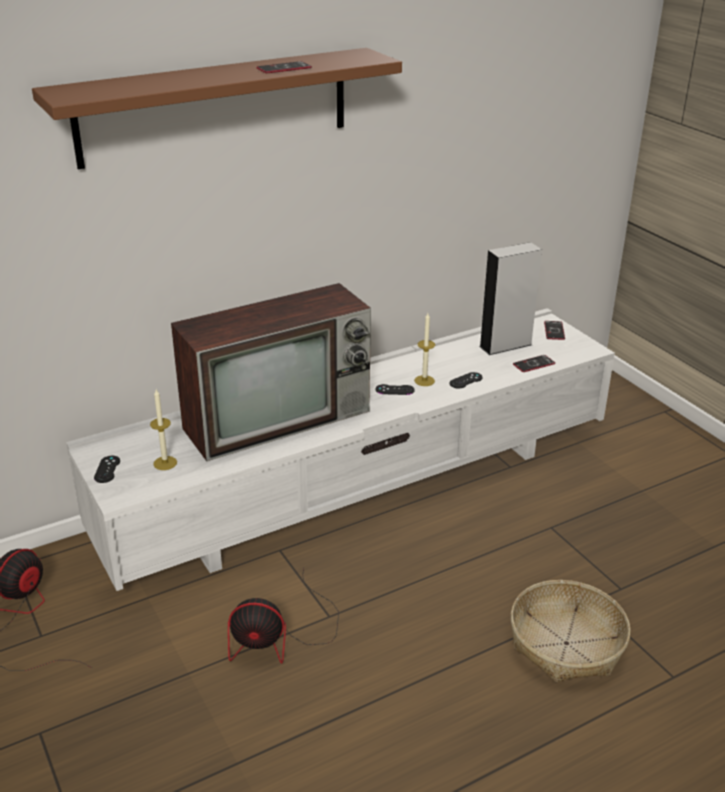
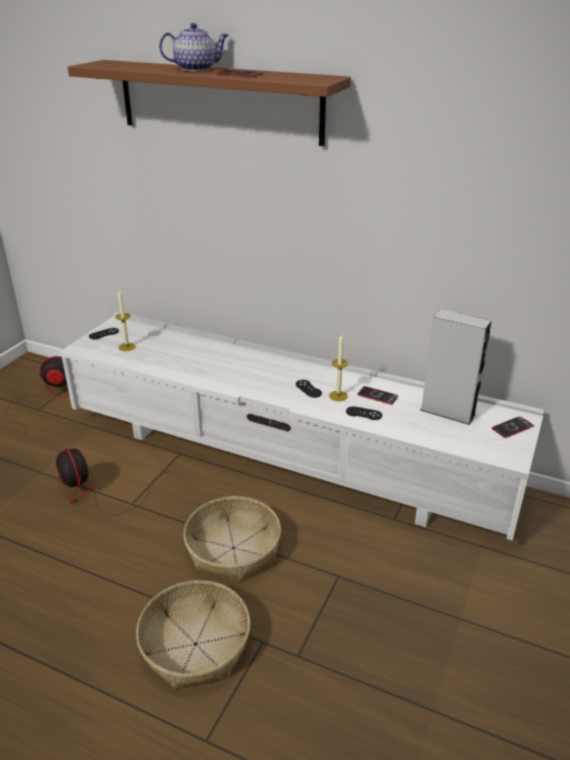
camera: 55 degrees right, 0 degrees up
television [171,283,371,461] -> none
phone [513,355,555,372] -> phone moved to [357,386,398,405]
none -> teapot [159,23,228,71]
none -> basket [184,496,281,582]

